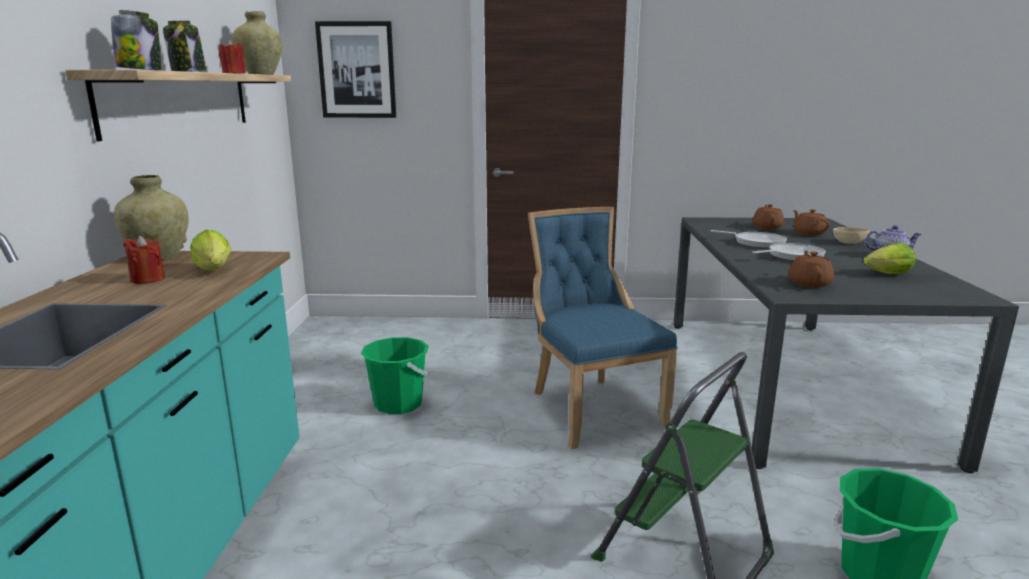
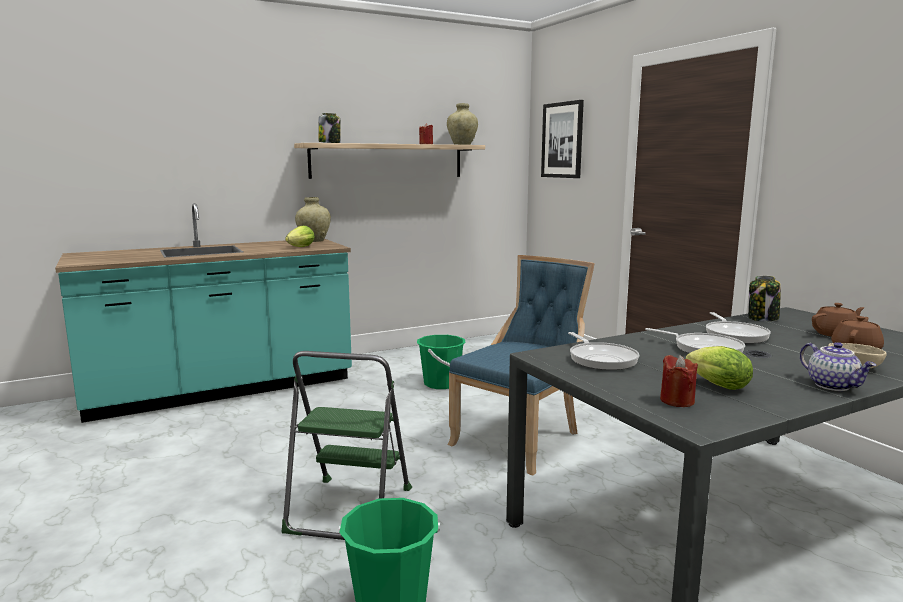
camera: 60 degrees right, 5 degrees down
red candle [123,236,165,284] -> red candle moved to [660,355,698,407]
jar [163,21,206,72] -> jar moved to [748,276,781,322]
brown teapot [788,250,834,288] -> frying pan [568,332,640,370]

